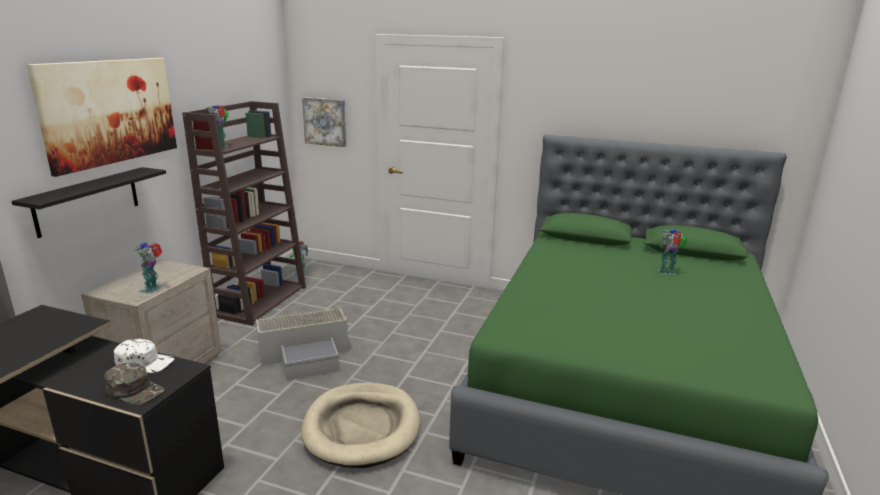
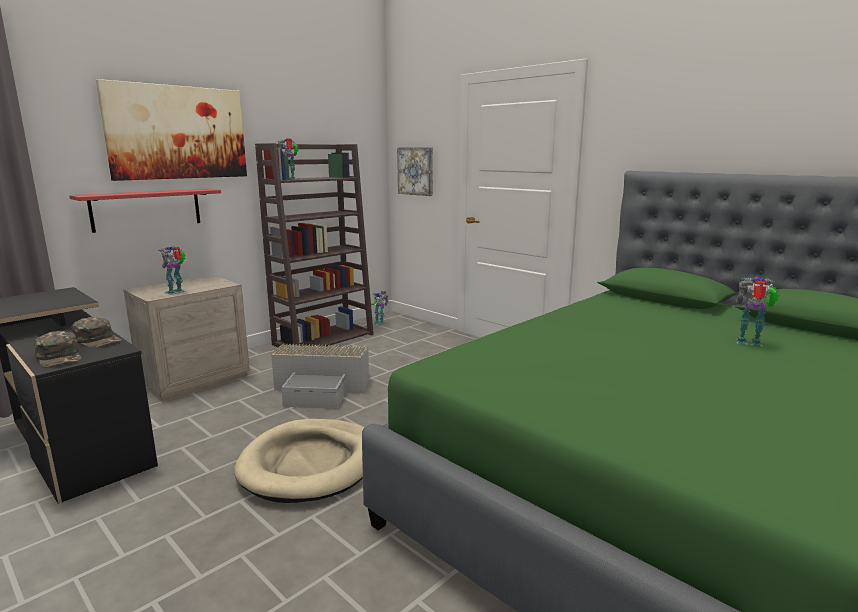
camera: 25 degrees right, 5 degrees down
black shelf [11,167,166,238] -> red shelf [69,189,221,233]
white cap [114,339,175,373] -> green cap [71,317,122,348]

